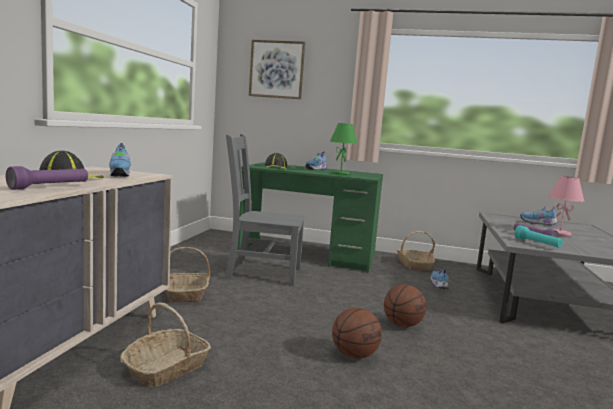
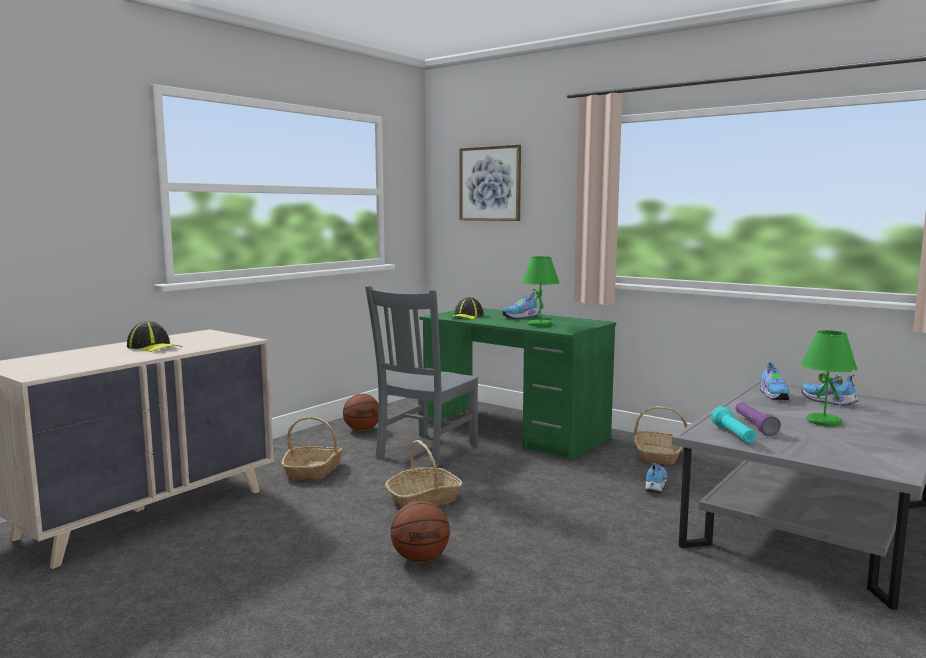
camera: 25 degrees right, 0 degrees up
purple flashlight [6,166,88,190] -> none
shoe [109,143,131,177] -> shoe moved to [760,363,790,400]
basket [120,302,211,387] -> basket moved to [385,440,463,508]
grey chair [225,134,305,286] -> grey chair turned 90 degrees counterclockwise [365,286,478,468]
basketball [384,284,426,327] -> basketball moved to [343,394,379,431]
pink table lamp [548,176,584,237] -> green table lamp [801,330,858,426]

